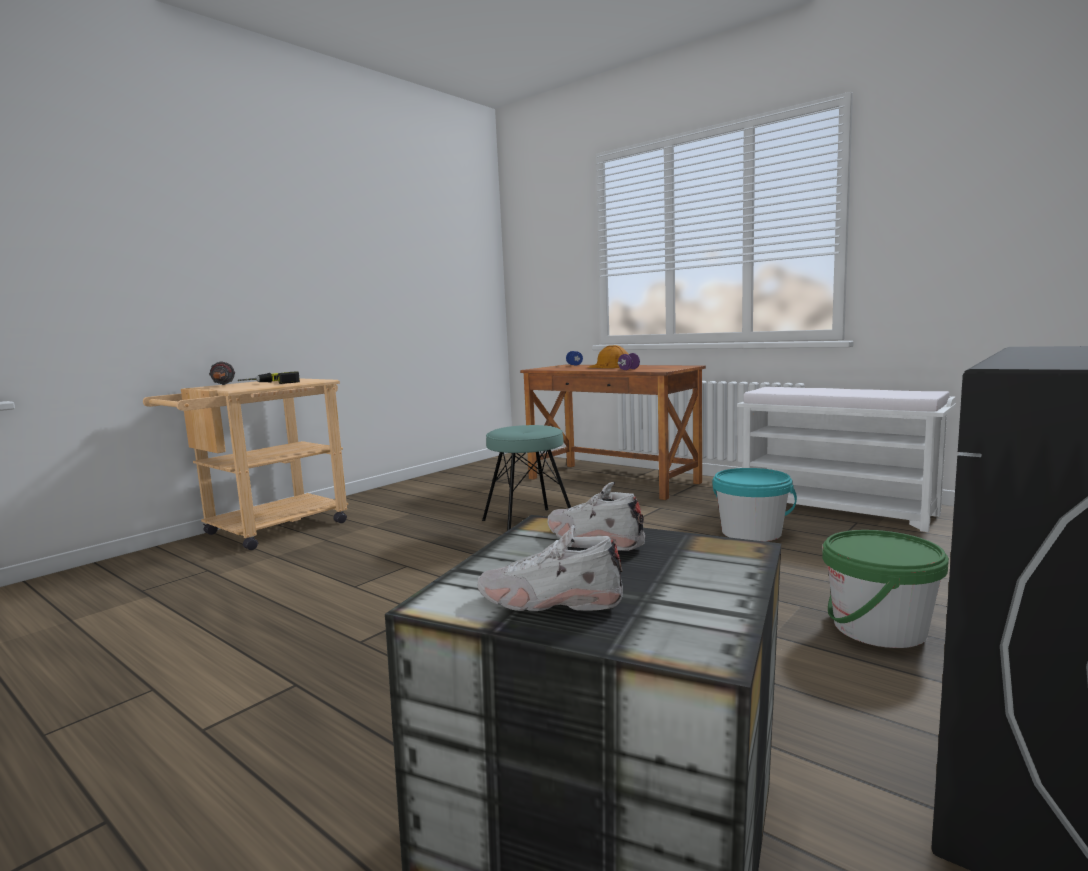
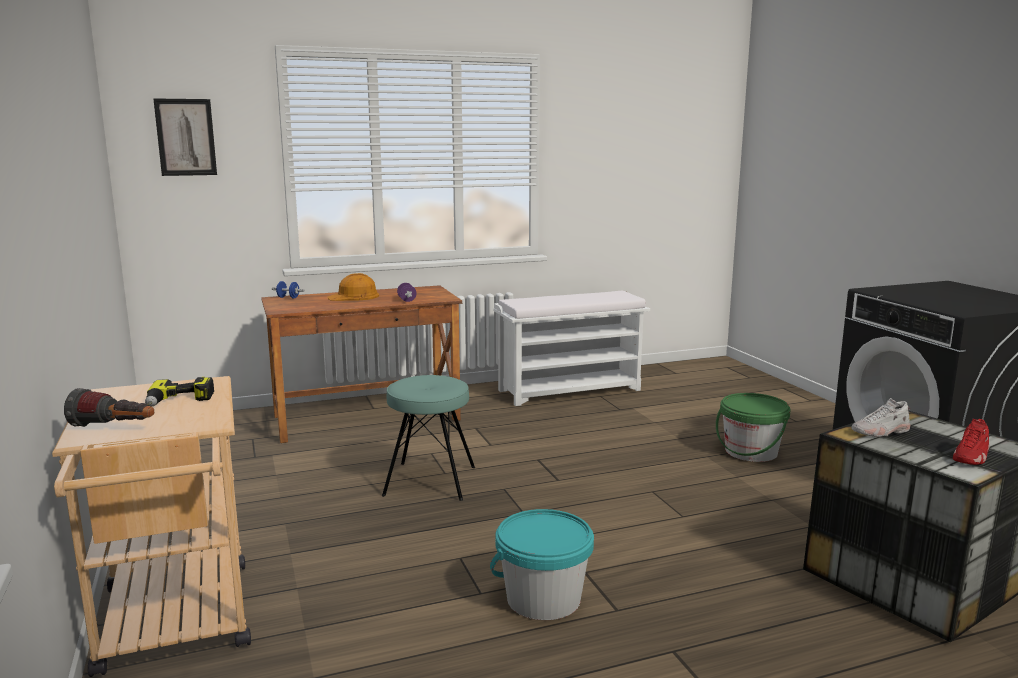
camera: 60 degrees left, 5 degrees up
white shoe [478,524,623,611] -> red shoe [953,419,990,465]
turquoise bucket [712,468,797,542] -> turquoise bucket moved to [490,509,594,620]
none -> picture [153,98,217,176]

